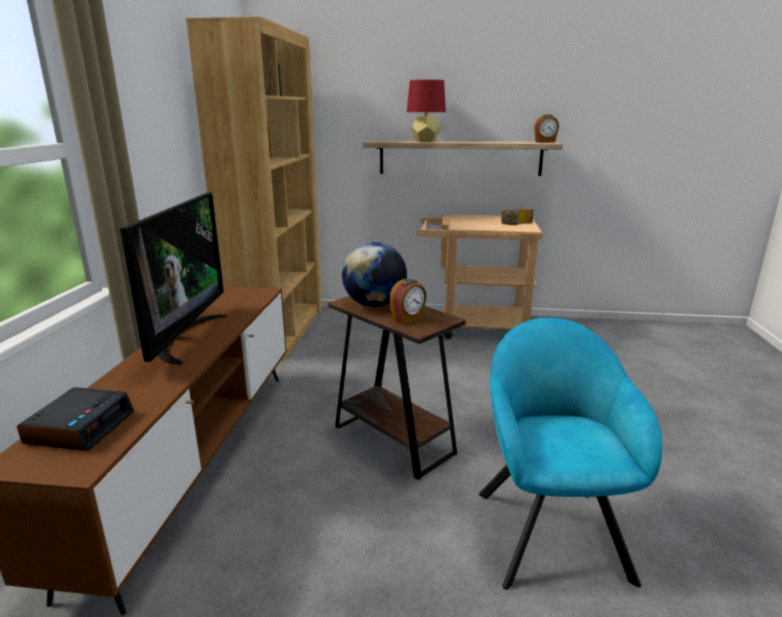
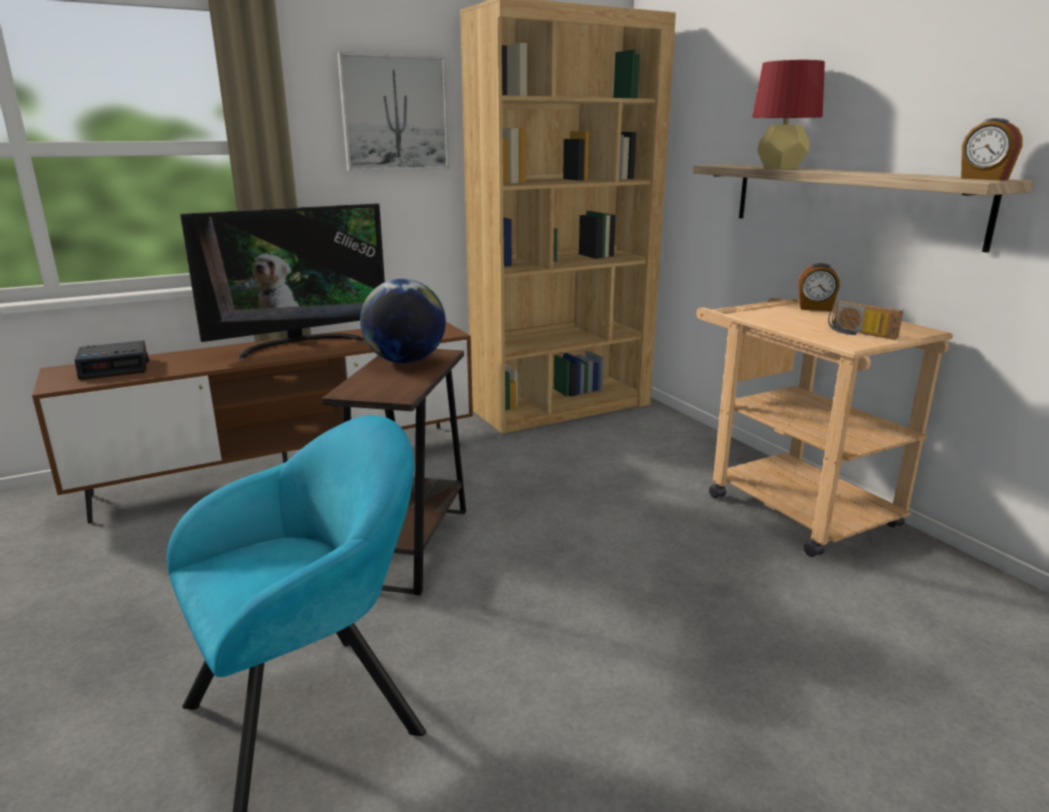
camera: 55 degrees right, 0 degrees up
alarm clock [389,279,427,325] -> alarm clock moved to [798,263,840,311]
none -> picture [337,52,449,171]

